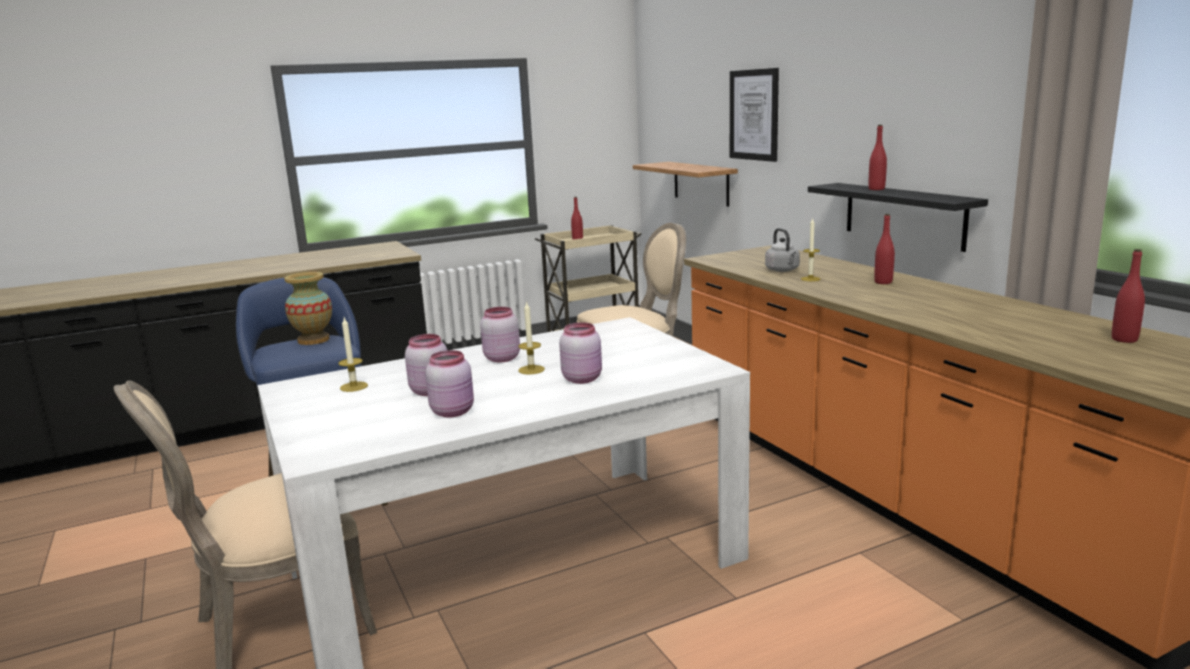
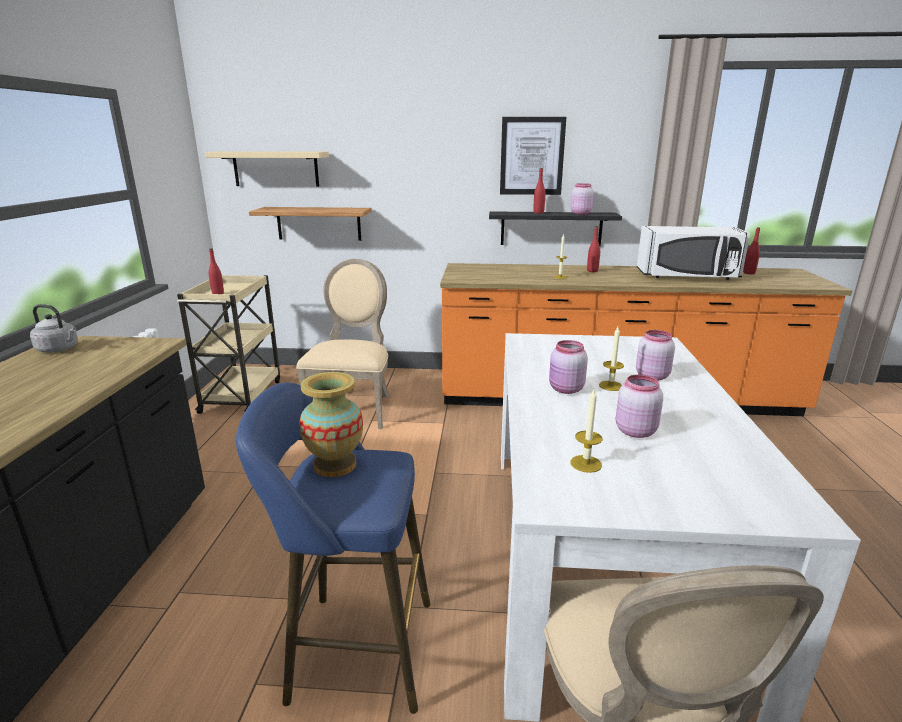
camera: 60 degrees left, 5 degrees up
pink jar [425,350,474,418] -> pink jar moved to [571,183,594,215]
picture [730,68,779,162] -> picture moved to [500,117,566,195]
grey kettle [765,228,800,272] -> grey kettle moved to [30,304,78,352]
none -> beige shelf [205,151,329,187]
none -> white microwave [637,226,750,280]

